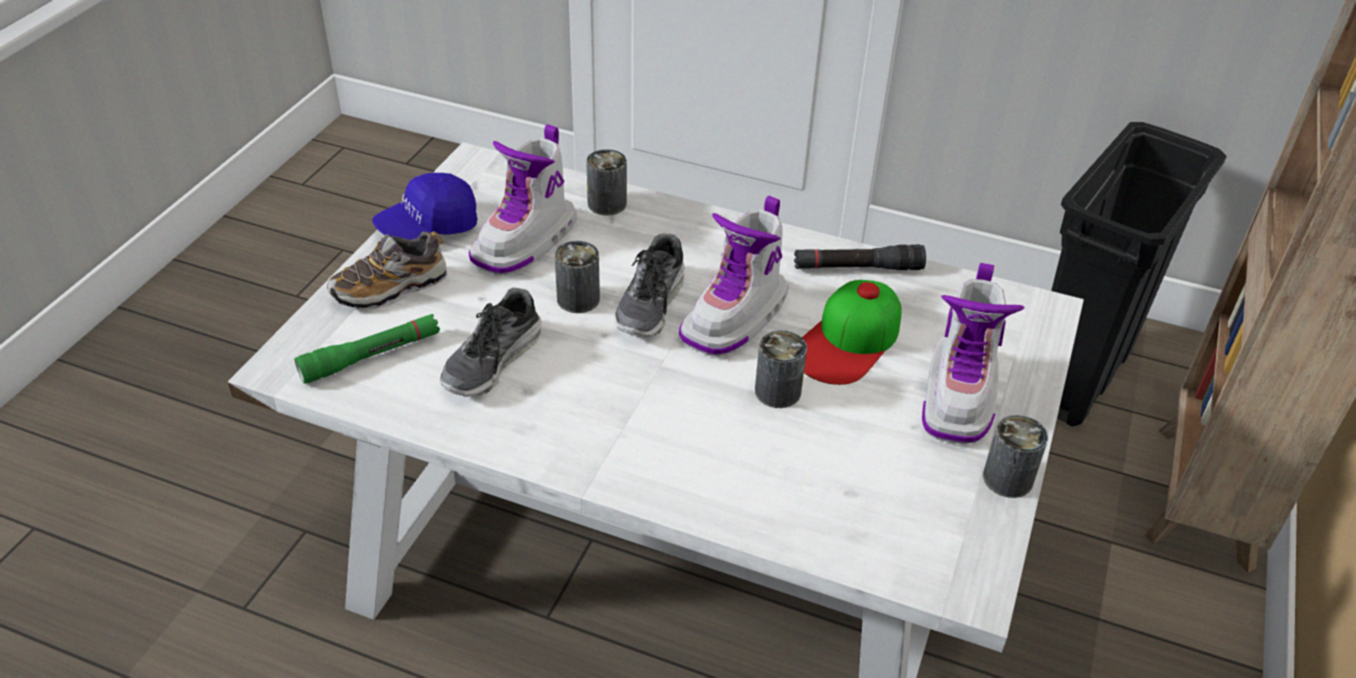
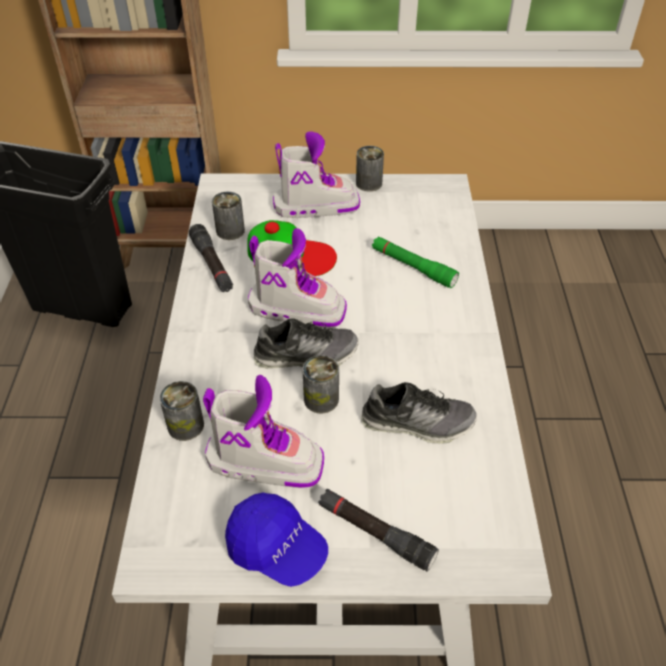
camera: 110 degrees left, 5 degrees up
green flashlight [294,314,440,384] -> green flashlight moved to [372,236,459,288]
shoe [327,231,447,309] -> black flashlight [318,489,439,572]
can [755,330,807,408] -> can moved to [212,192,245,240]

